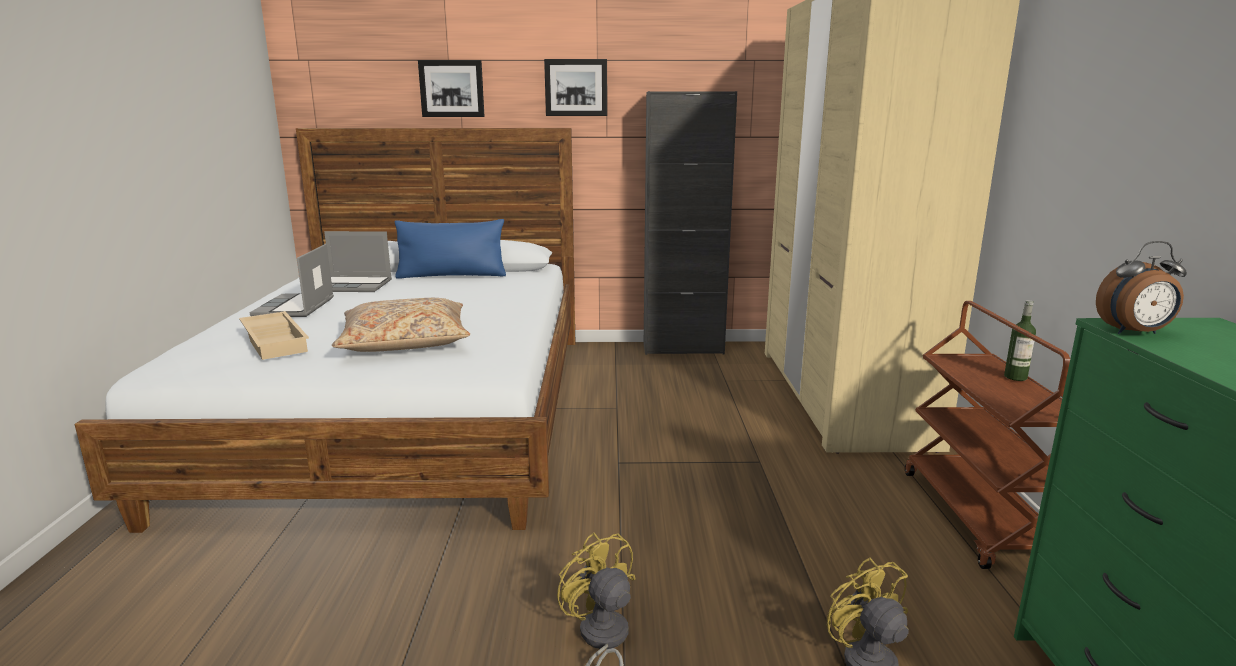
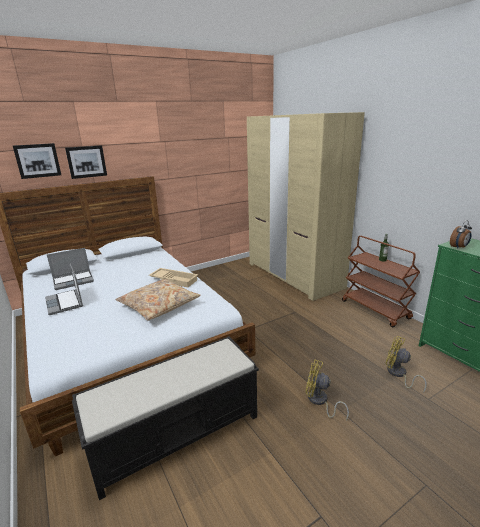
camera: 30 degrees left, 5 degrees up
beige tray [239,311,309,360] -> beige tray moved to [149,268,198,287]
blue pillow [395,219,506,279] -> none
picture [544,59,607,116] -> picture moved to [13,143,61,179]
black cabinet [644,91,737,355] -> none
none -> black bench [72,336,259,500]

